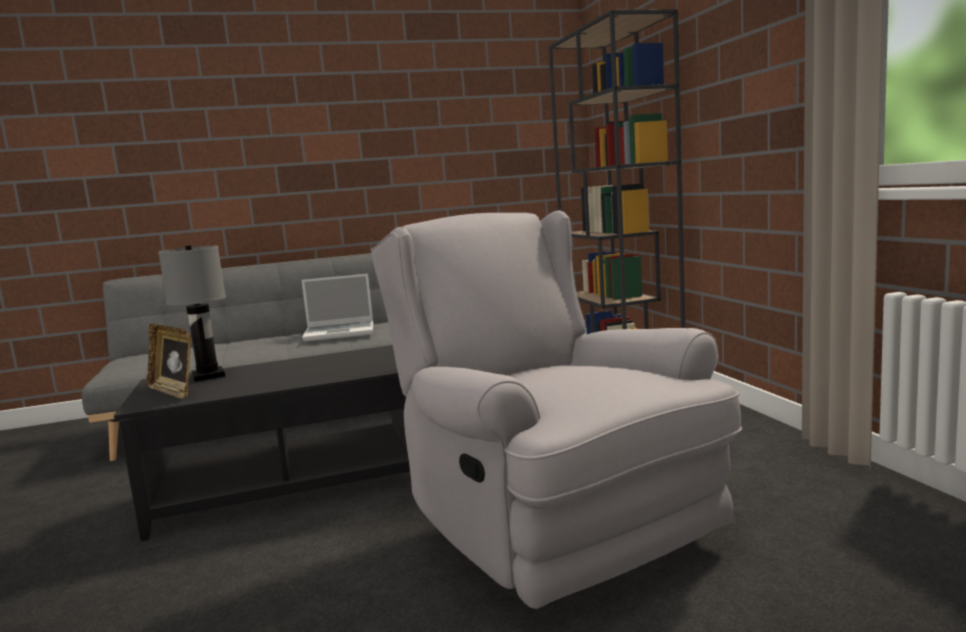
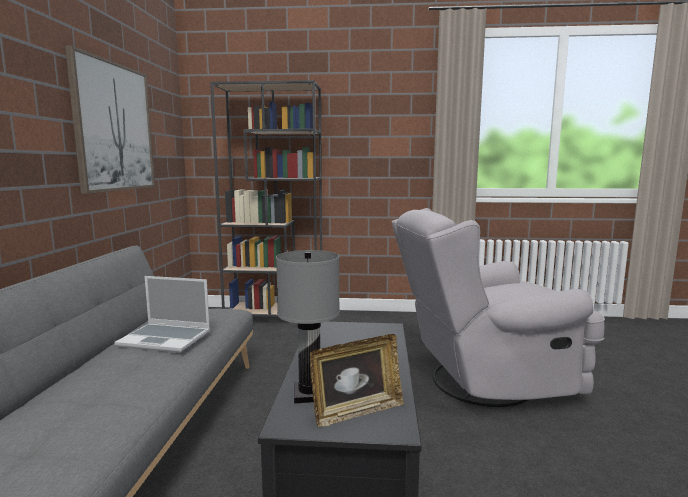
camera: 70 degrees left, 0 degrees up
laptop [302,274,373,341] -> laptop turned 90 degrees clockwise [114,276,210,353]
none -> picture [65,46,155,194]

